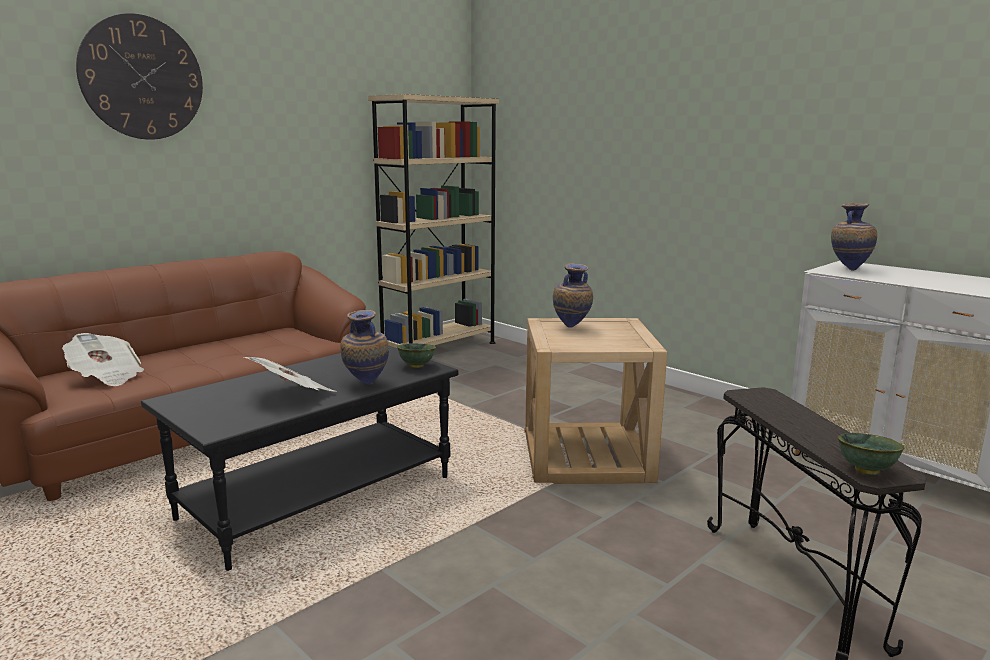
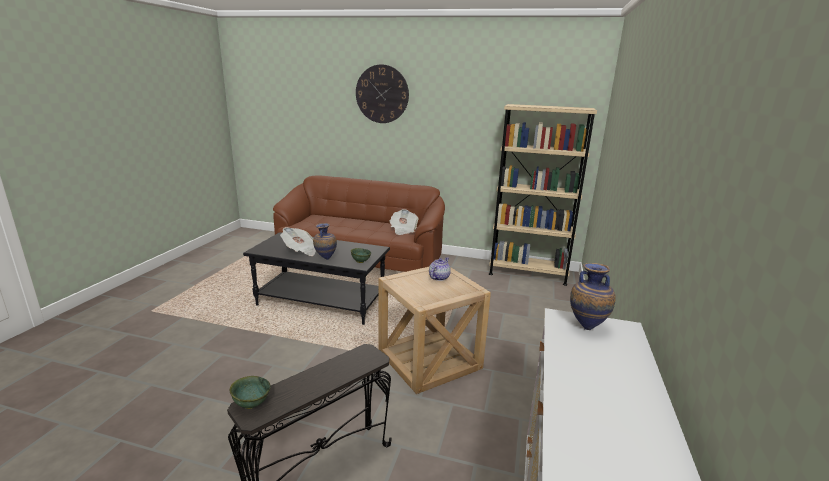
camera: 60 degrees right, 5 degrees up
newspaper [62,333,144,386] -> newspaper moved to [389,209,418,235]
vase [553,263,593,328] -> teapot [429,257,451,281]

